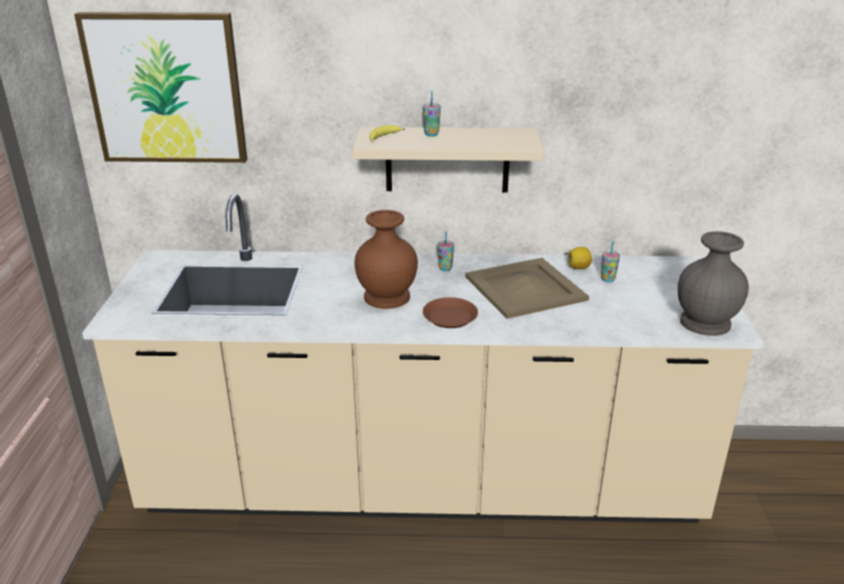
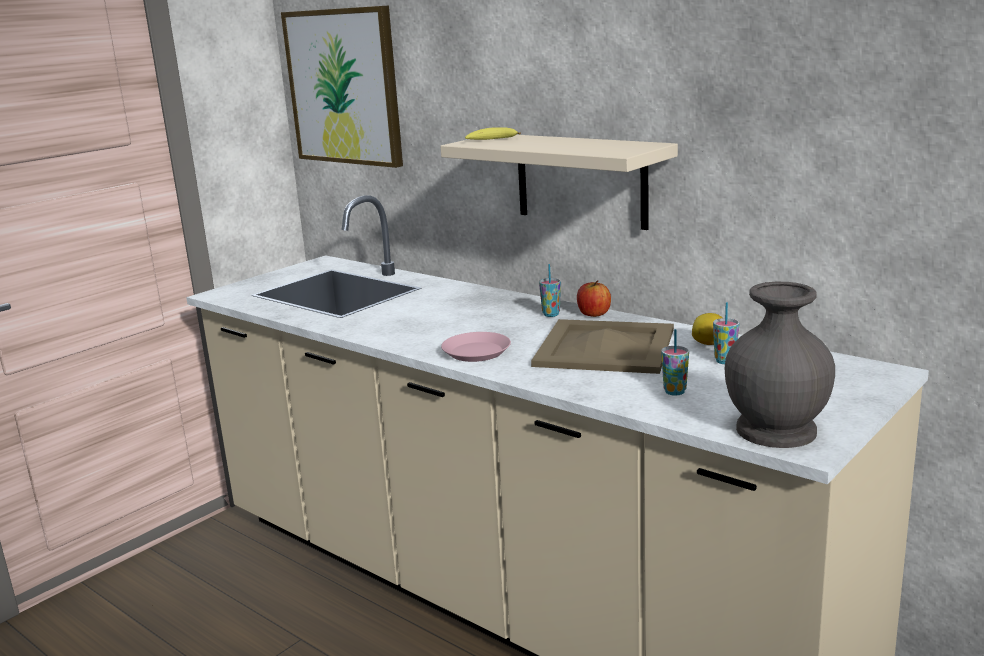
camera: 40 degrees right, 10 degrees down
brown vase [354,210,418,309] -> none
cup [423,91,441,137] -> cup moved to [661,329,689,396]
brown plate [423,297,478,328] -> pink plate [441,332,511,362]
none -> apple [577,280,611,317]

